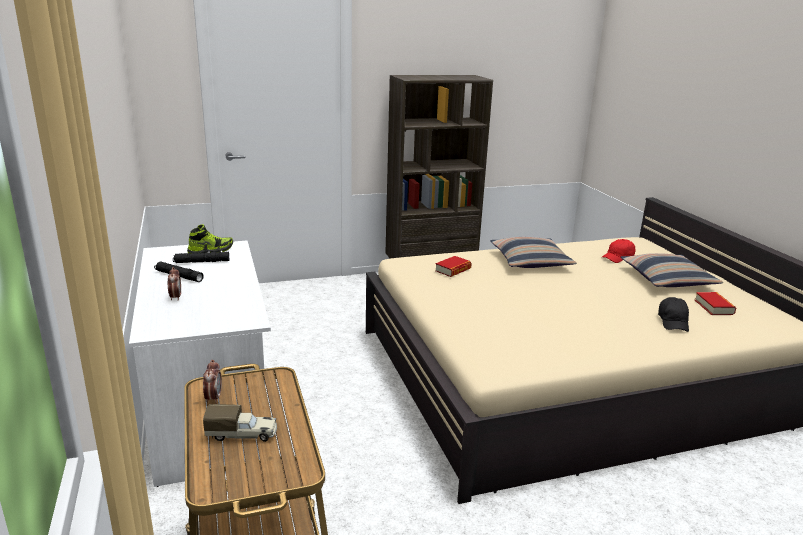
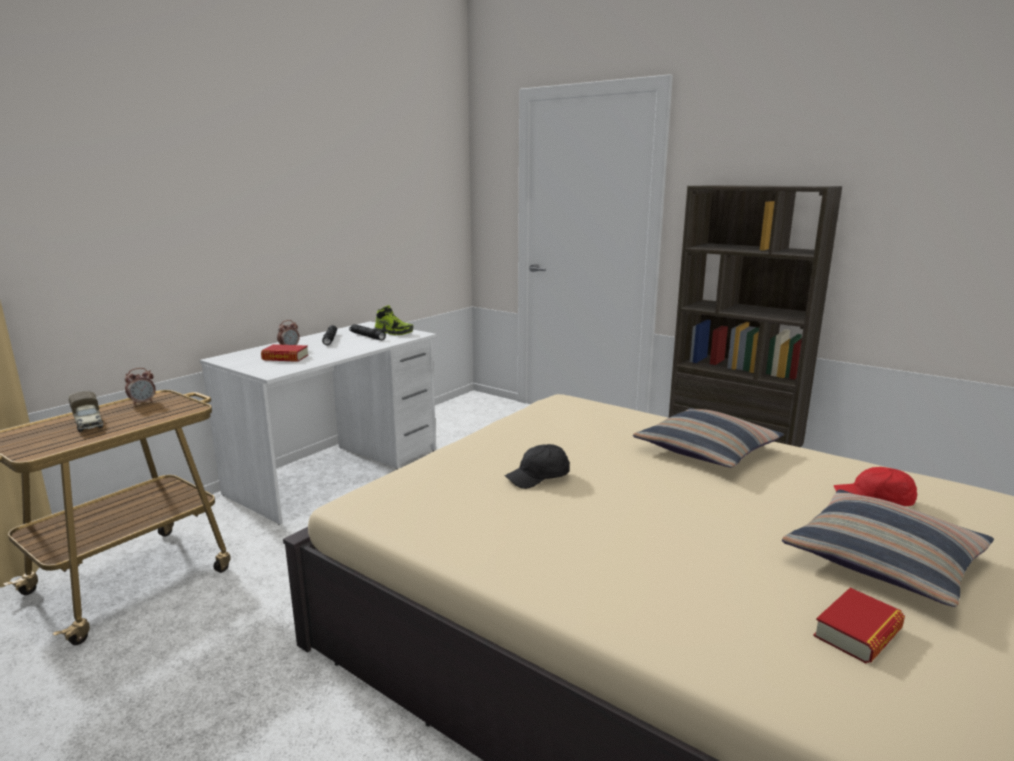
camera: 55 degrees right, 5 degrees down
book [435,256,472,277] -> book moved to [261,344,309,362]
black cap [658,297,689,332] -> black cap moved to [505,444,570,489]

